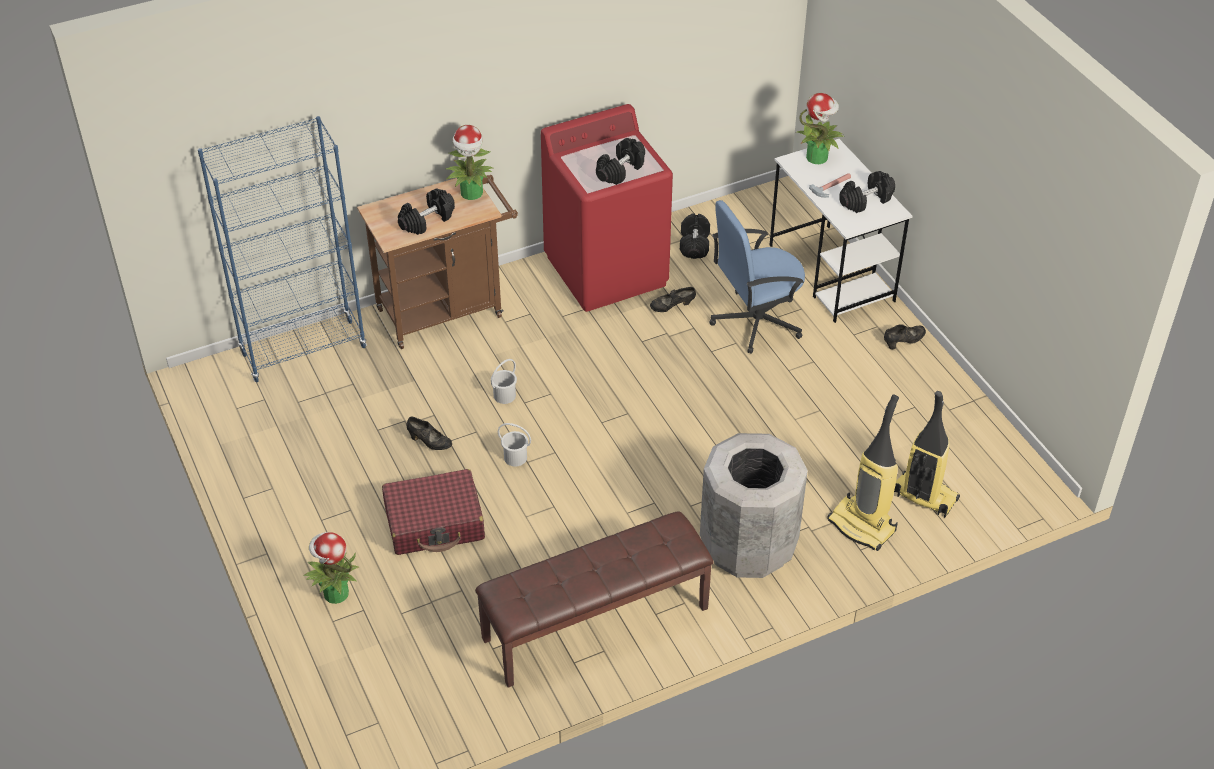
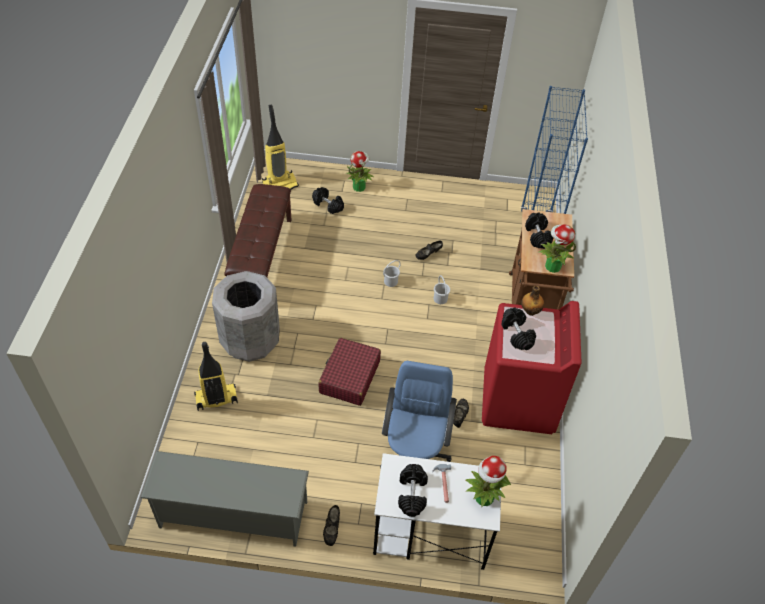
camera: 120 degrees right, 5 degrees up
red suitcase [382,469,485,555] -> red suitcase moved to [318,338,381,406]
black dumbbell [680,213,710,259] -> black dumbbell moved to [312,187,344,214]
vacuum cleaner [894,391,960,518] -> vacuum cleaner moved to [262,104,299,189]
none -> grey shoe rack [141,451,309,547]
none -> bottle [521,286,544,316]

